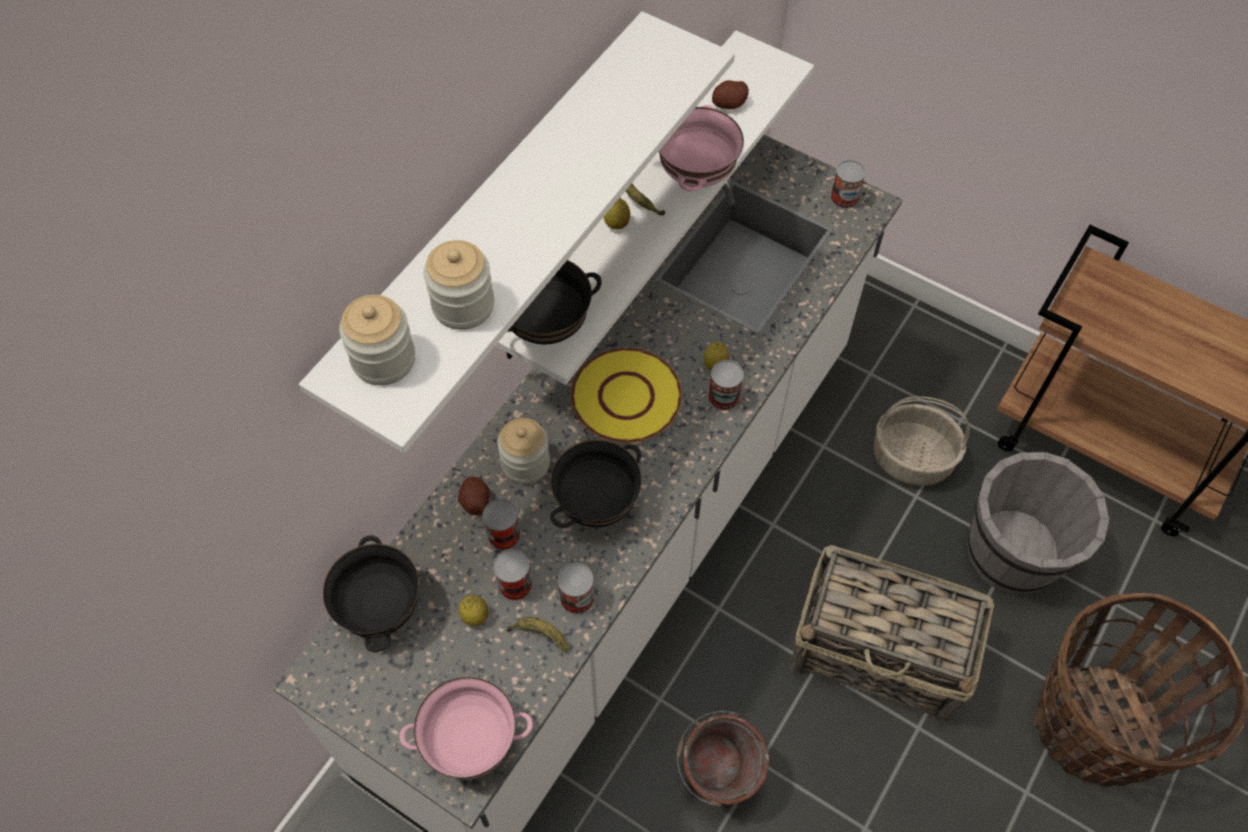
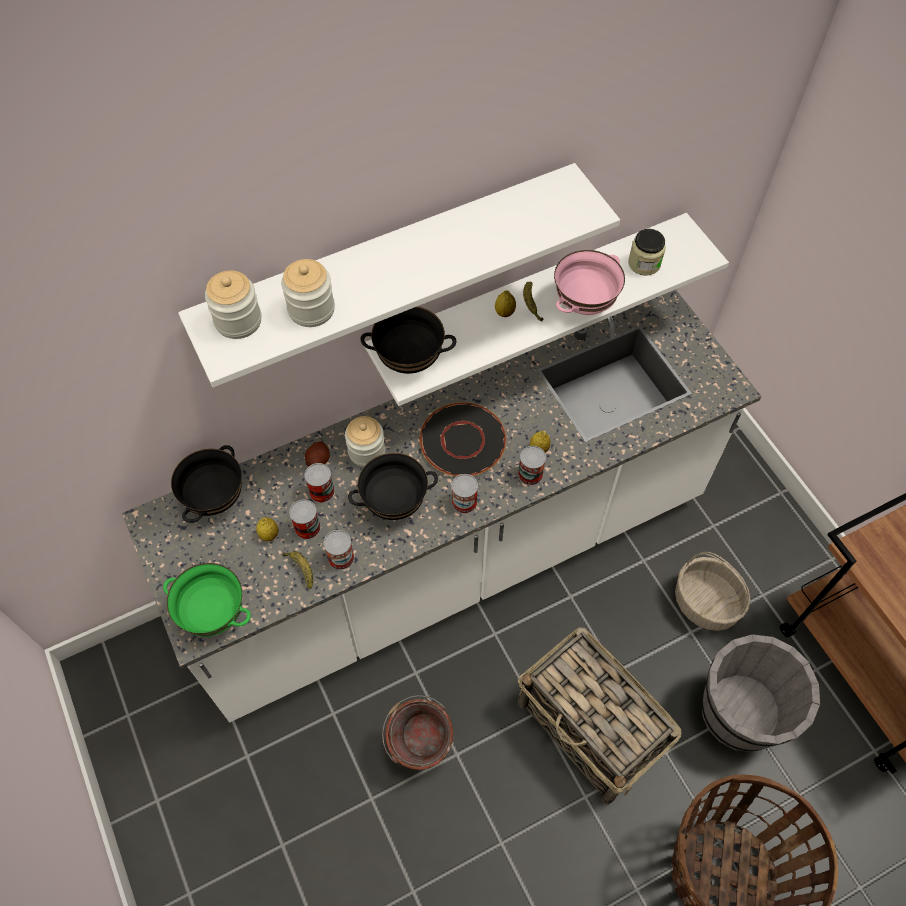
camera: 30 degrees right, 0 degrees up
pink bowl [399,677,533,779] -> green bowl [163,563,251,637]
yellow plate [571,348,682,443] -> black plate [420,402,506,476]
potato [712,80,749,109] -> jar [628,229,666,276]
can [830,160,866,209] -> can moved to [452,474,478,514]

